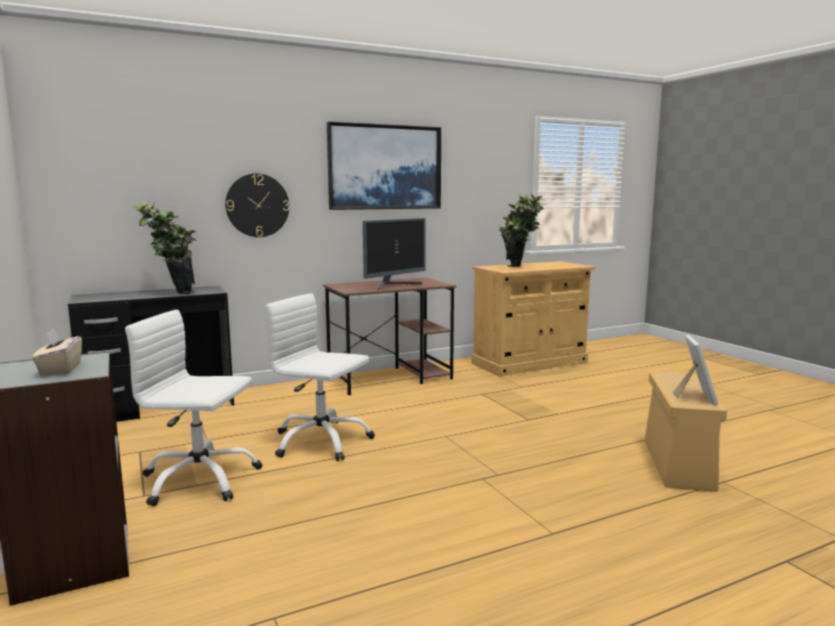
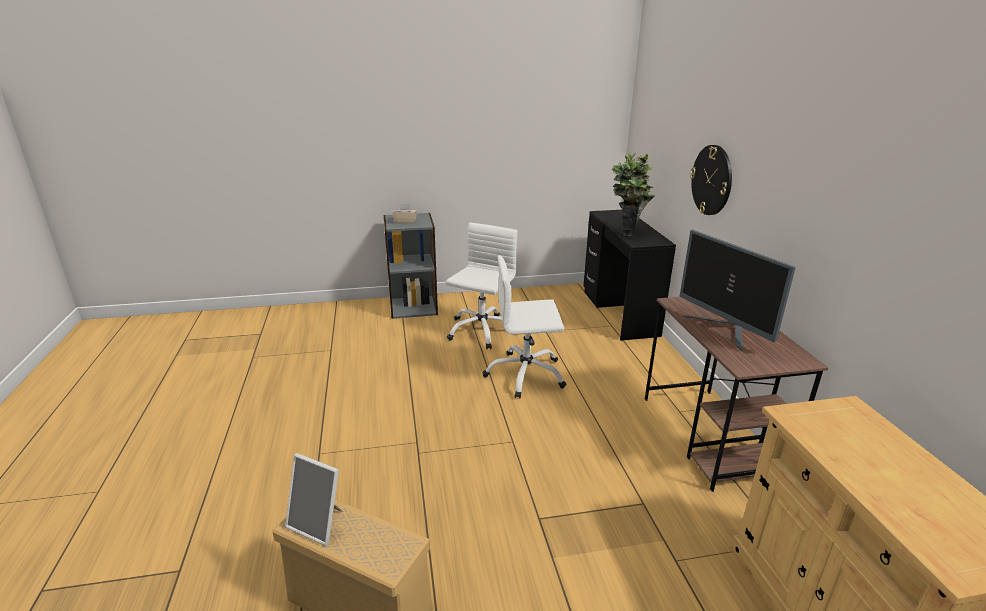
camera: 105 degrees right, 15 degrees up
white office chair [266,293,375,461] -> white office chair turned 135 degrees counterclockwise [482,255,567,399]
picture [327,122,441,210] -> none
potted plant [499,194,544,267] -> none

